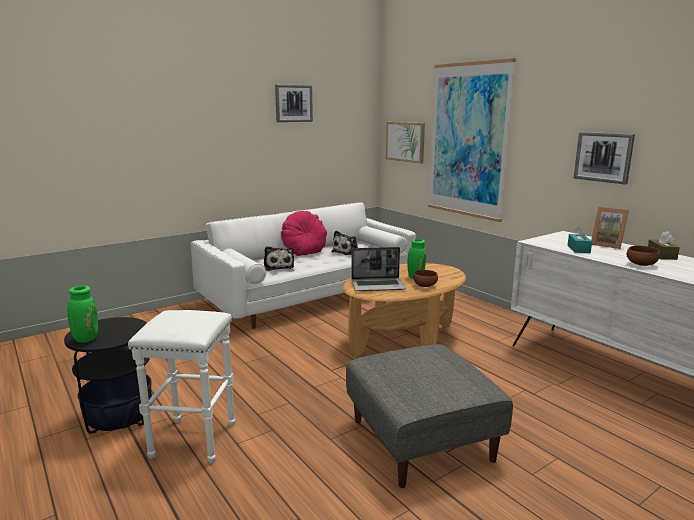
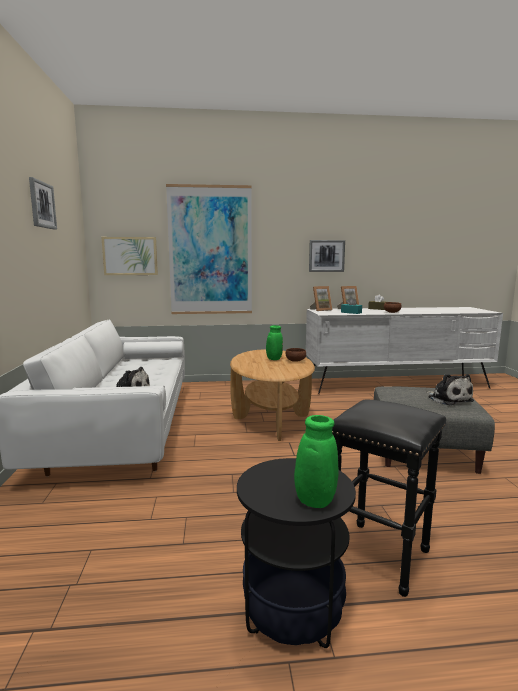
camera: 60 degrees left, 5 degrees down
white stool [128,310,235,464] -> black stool [332,400,446,597]
pink pillow [281,211,327,256] -> none
plush toy [331,231,358,255] -> plush toy moved to [427,374,474,405]
laptop [352,247,406,291] -> none
none -> picture frame [310,286,332,311]

